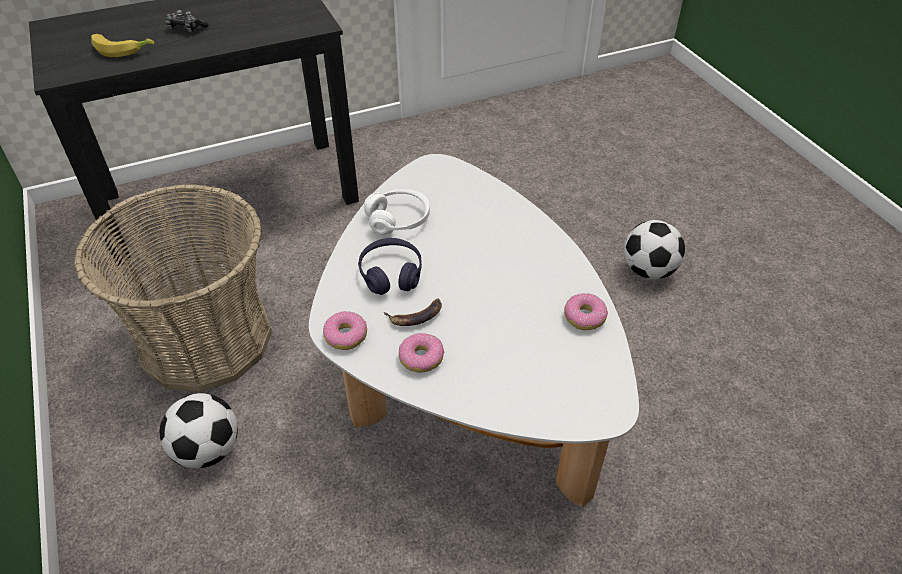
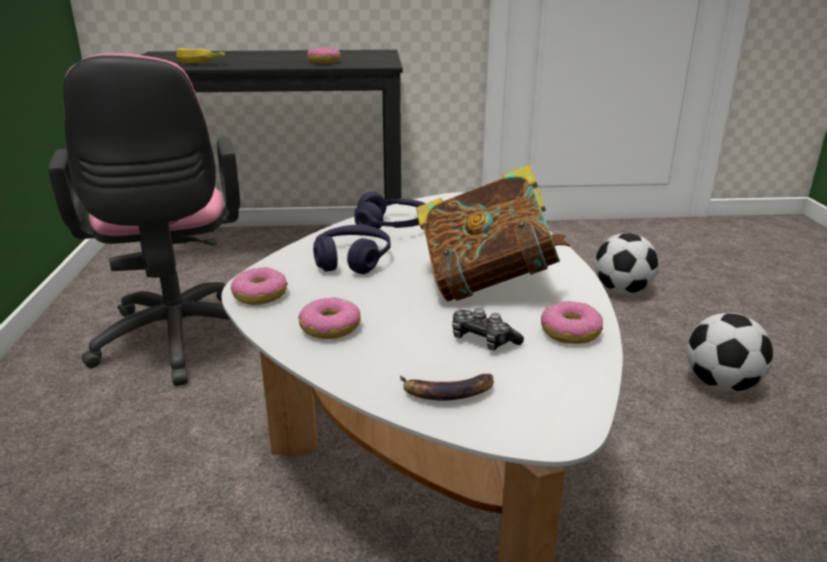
camera: 20 degrees right, 20 degrees down
basket [74,184,272,392] -> pink office chair [48,53,240,386]
football [159,393,238,468] -> football moved to [595,233,659,294]
game controller [165,10,209,32] -> game controller moved to [452,308,524,351]
white headphones [364,189,430,235] -> purple headphones [354,192,426,229]
banana [384,299,442,326] -> banana moved to [400,374,494,401]
none -> donut [307,47,341,64]
none -> book [416,165,570,301]

